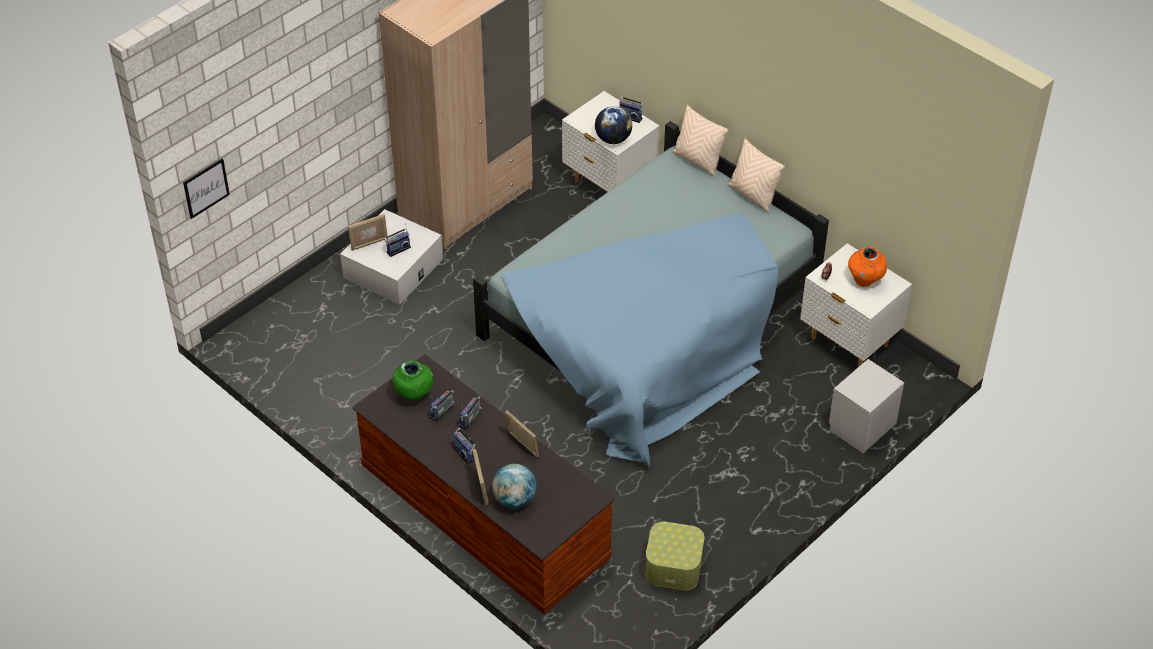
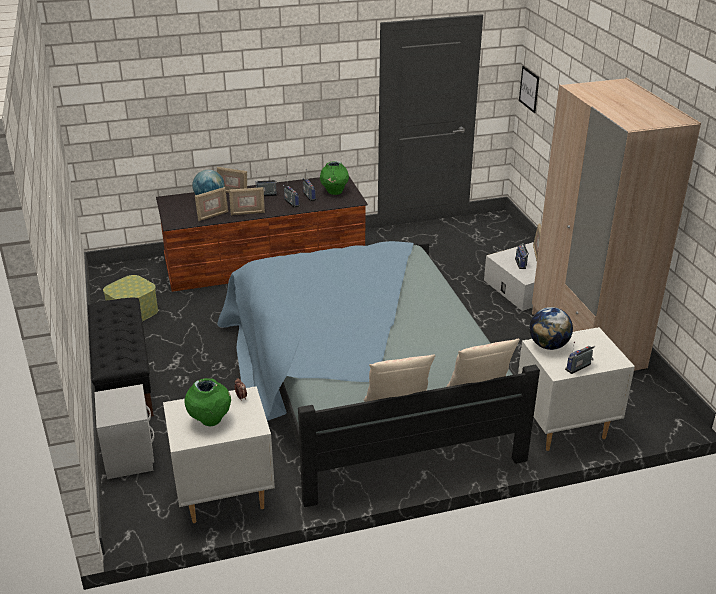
camera: 120 degrees right, 15 degrees down
orange vase [848,247,887,287] -> green vase [184,378,231,426]
none -> black bench [88,298,154,416]
none -> picture frame [195,187,228,221]

